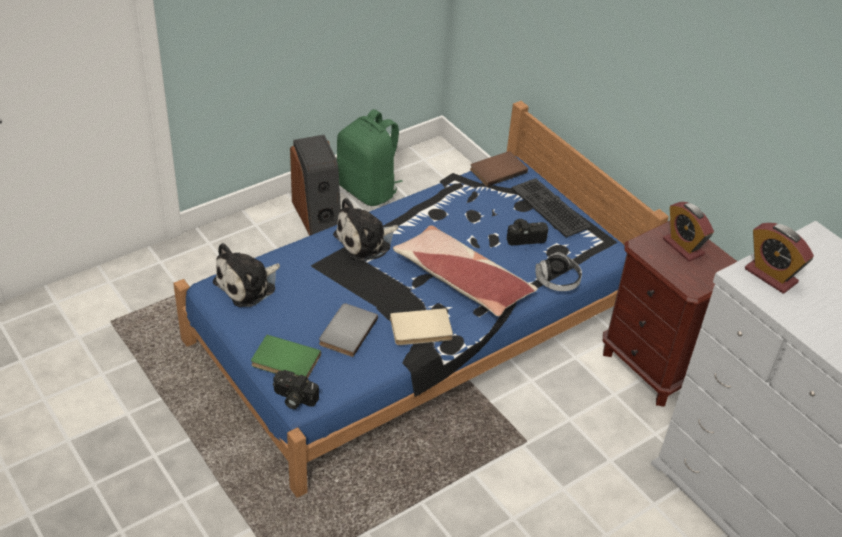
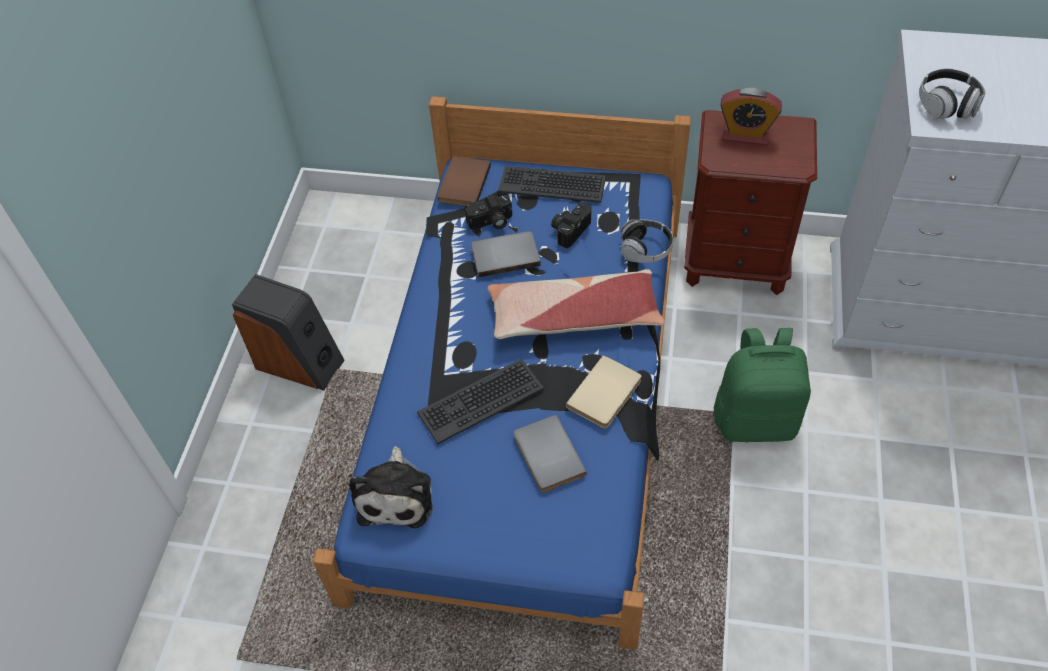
camera: 40 degrees left, 10 degrees up
green book [251,335,321,378] -> none
camera [273,370,319,409] -> camera moved to [465,195,512,229]
plush toy [333,198,398,261] -> none
green backpack [336,109,403,206] -> green backpack moved to [714,328,811,443]
alarm clock [745,223,814,293] -> headphones [919,69,986,119]
none -> keyboard [417,359,545,444]
none -> grey book [471,231,541,277]

